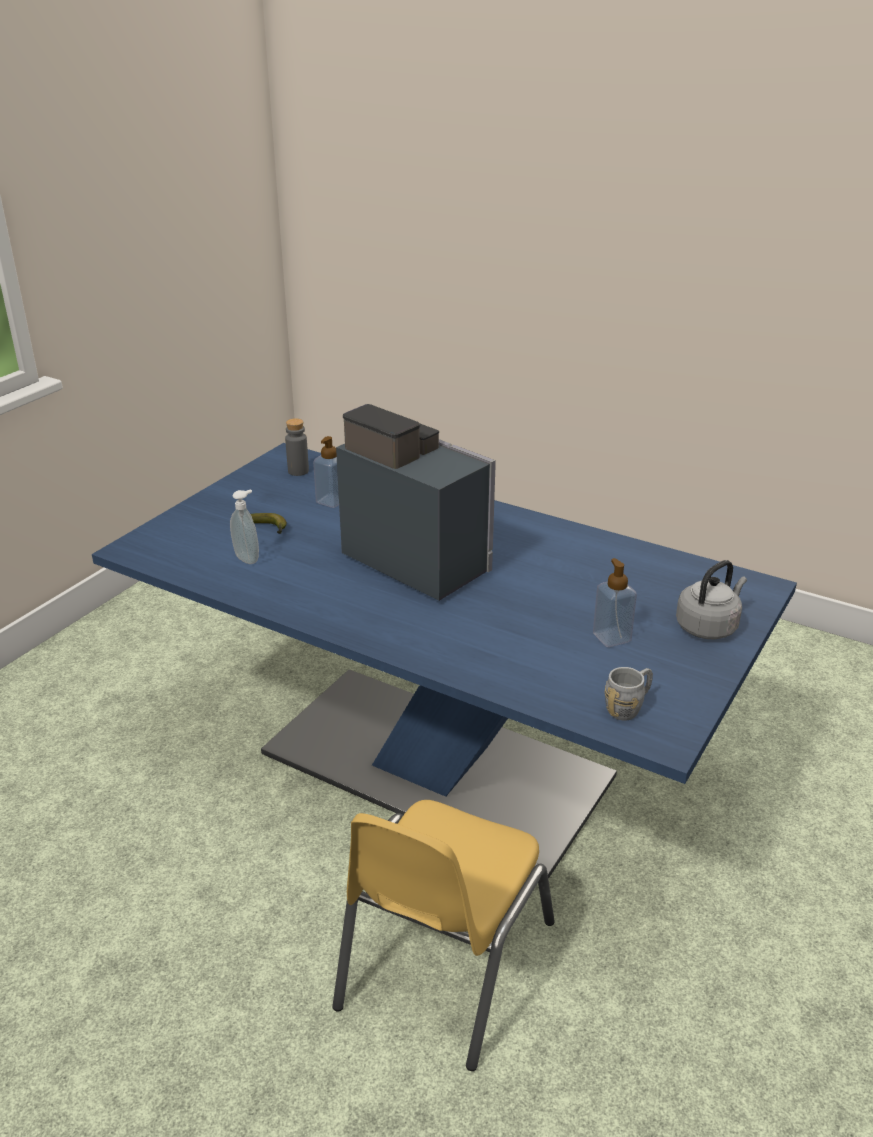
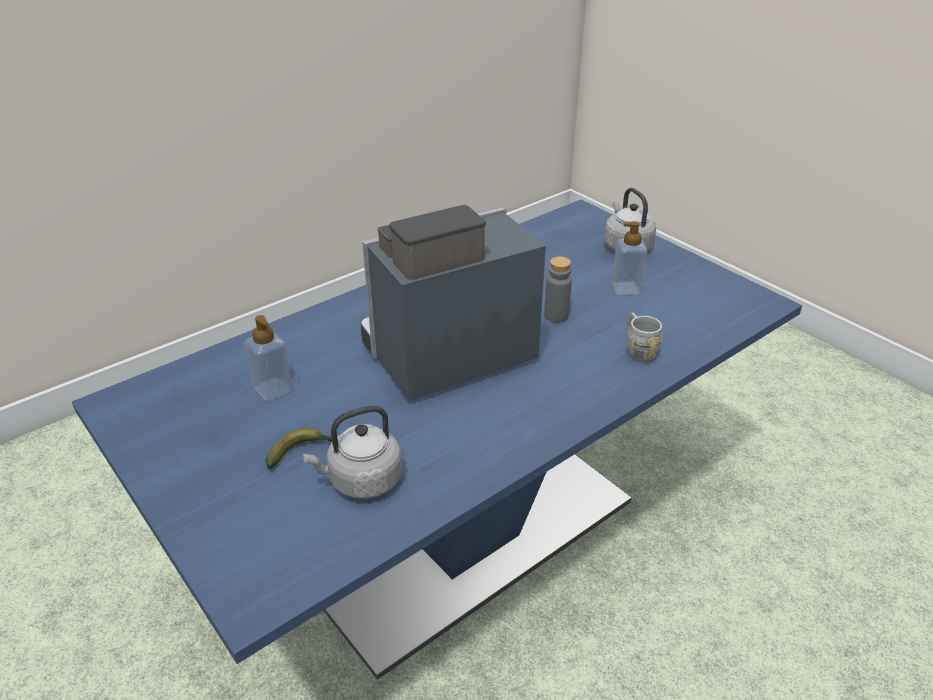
camera: 70 degrees left, 5 degrees up
soap dispenser [230,489,259,564] -> grey kettle [303,406,402,499]
grey bottle [285,418,309,476] -> grey bottle moved to [544,256,572,323]
yellow chair [332,800,555,1071] -> none
grey mug [604,667,653,720] -> grey mug moved to [626,313,663,362]

